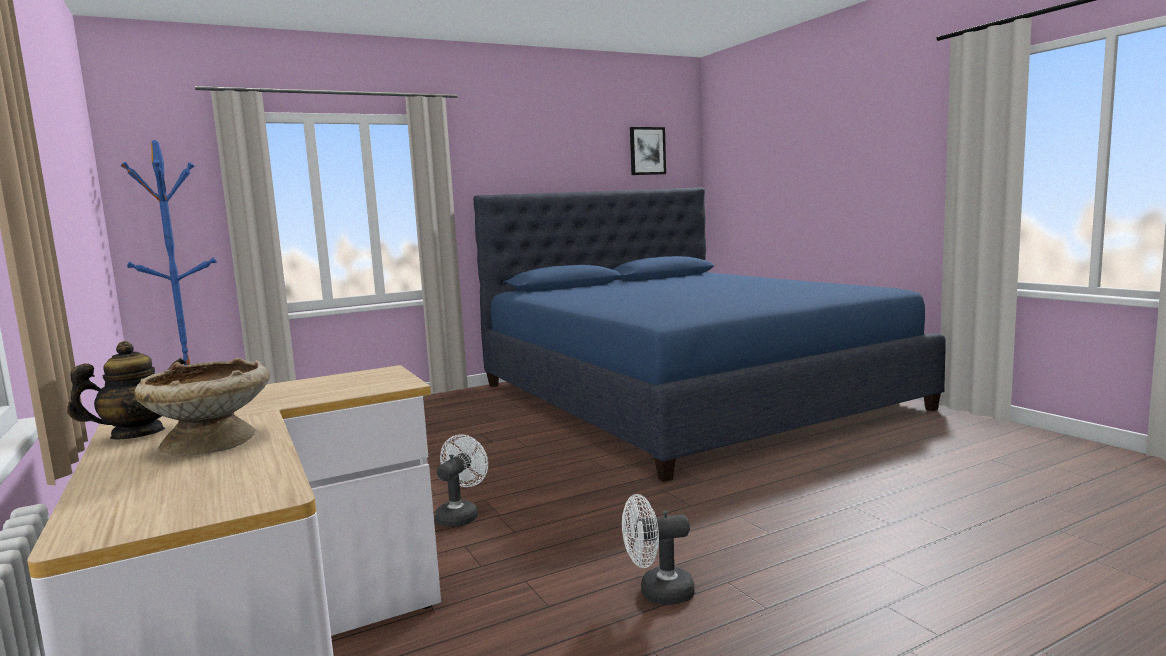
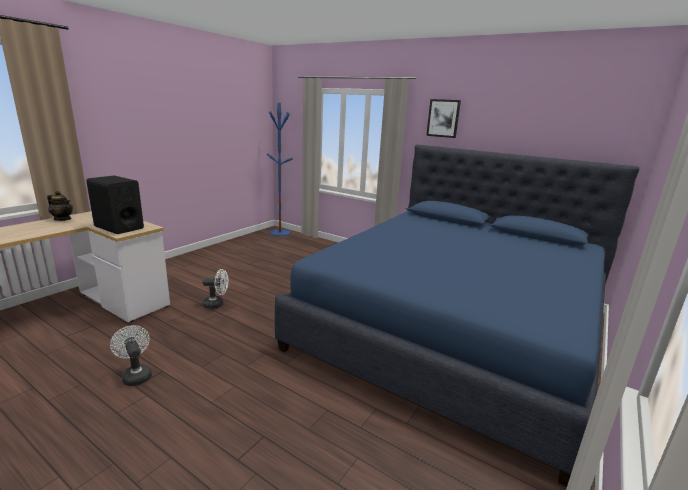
camera: 60 degrees right, 10 degrees up
beige bowl [134,357,270,456] -> none
picture [630,127,666,175] -> picture moved to [426,99,461,138]
none -> black speaker [86,176,144,234]

